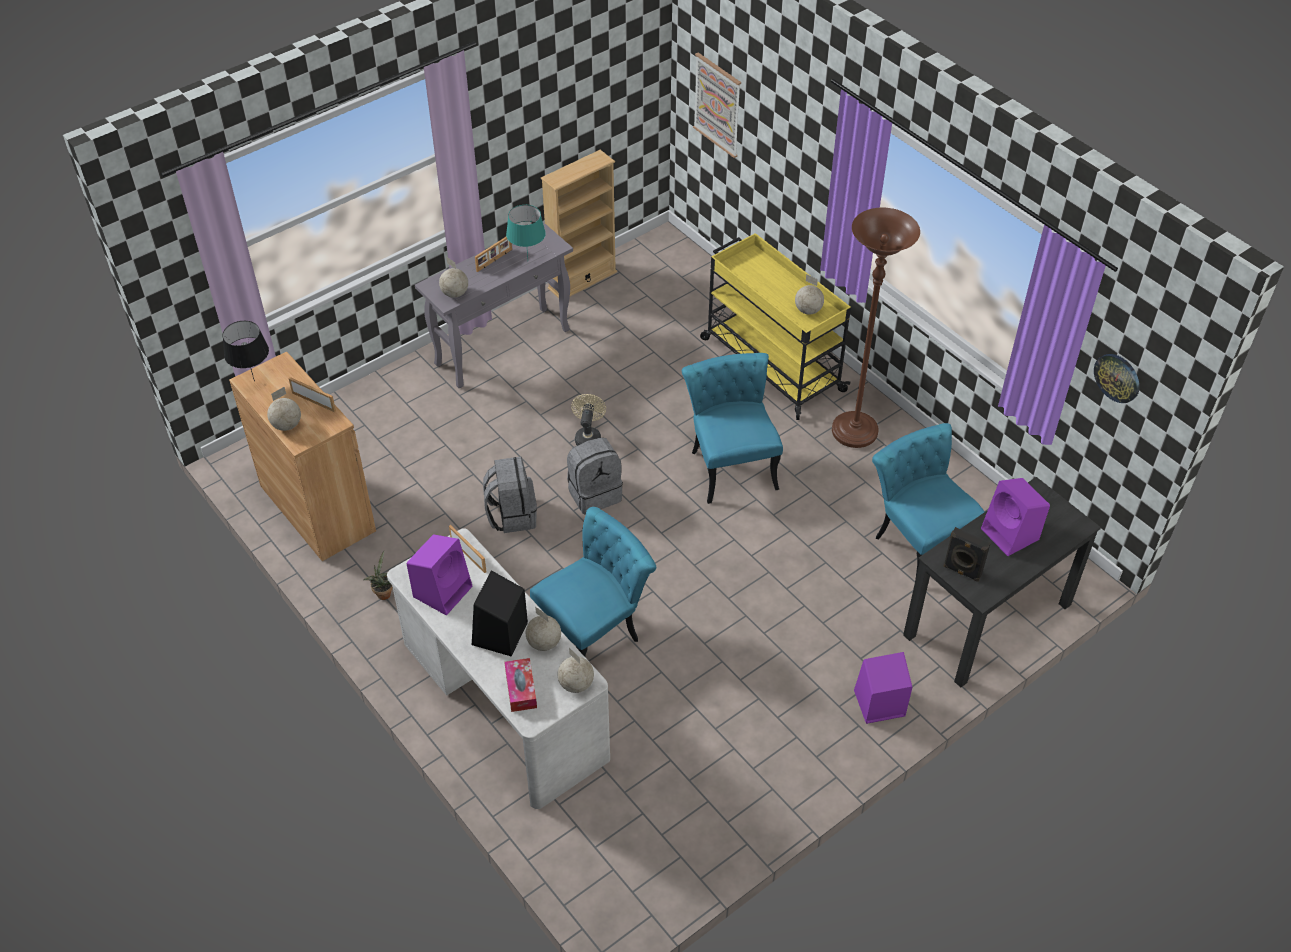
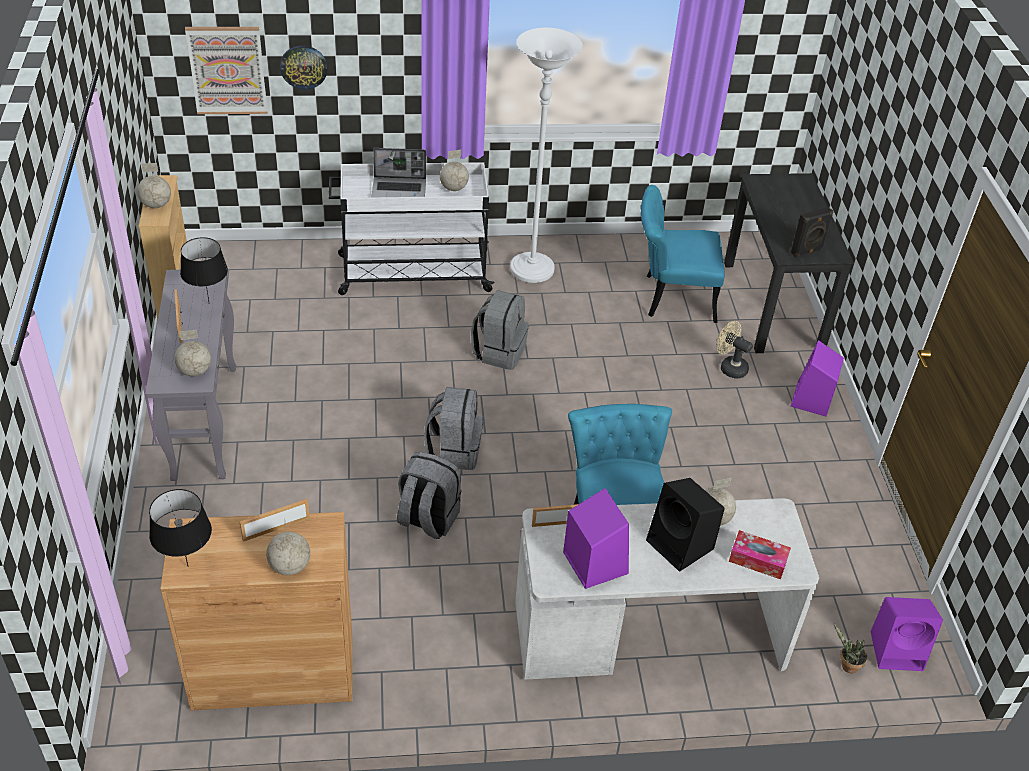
camera: 60 degrees left, 5 degrees down
potted plant [364,551,393,600] -> potted plant moved to [834,624,867,673]
turquoise table lamp [506,205,546,258] -> black table lamp [180,237,228,304]
globe [557,648,594,693] -> globe moved to [137,163,171,208]
beige fan [571,394,606,446] -> beige fan moved to [716,321,753,379]
turquoise chair [682,353,783,504] -> grey backpack [471,290,529,370]
yellow cart [700,233,851,420] -> white cart [329,162,495,295]
brown floor lamp [832,208,920,448] -> white floor lamp [510,28,583,283]
purple speaker [981,478,1050,556] -> purple speaker moved to [870,597,943,671]
wall clock [1094,354,1140,403] -> wall clock moved to [280,46,327,89]
none -> laptop [371,148,426,197]

